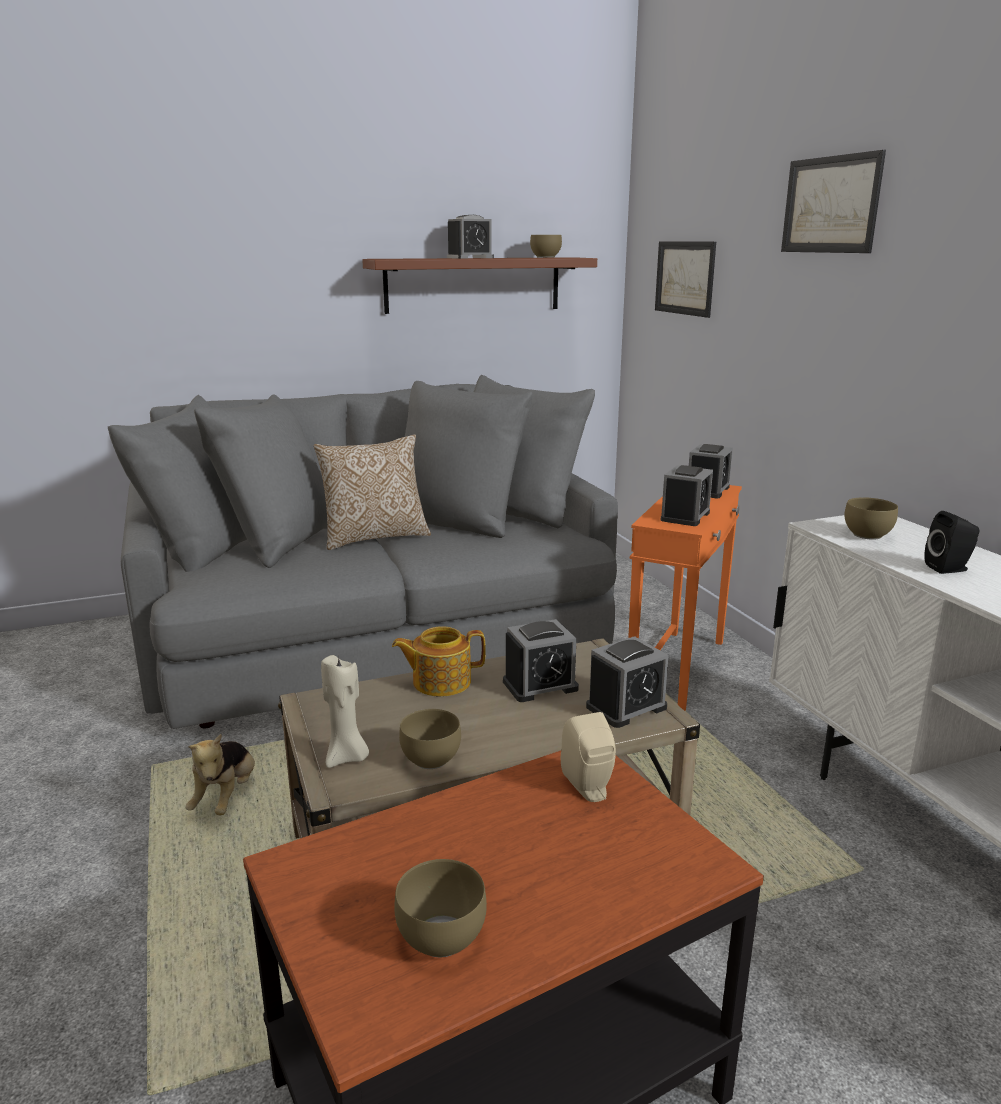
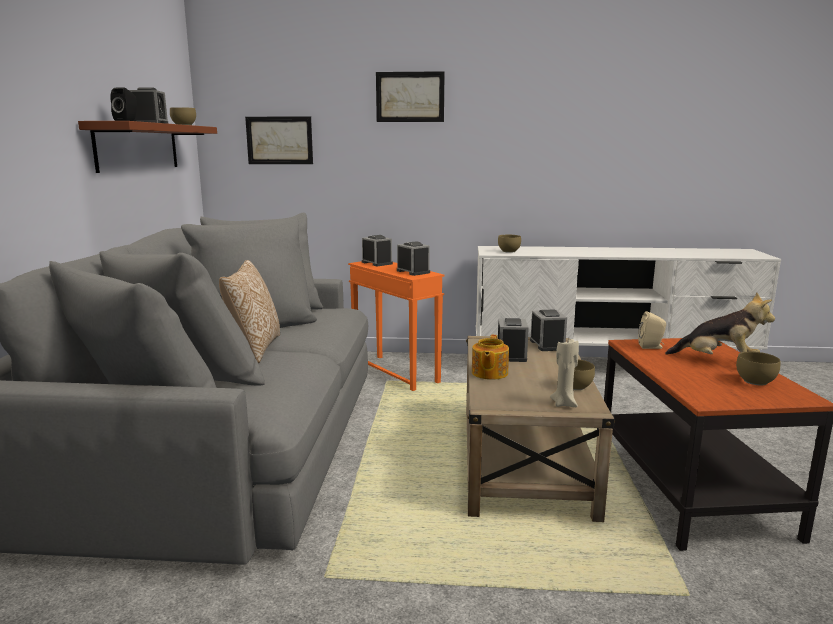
camera: 65 degrees left, 5 degrees down
plush toy [186,734,255,815] -> plush toy moved to [665,293,775,355]
black speaker [924,511,979,574] -> black speaker moved to [110,87,137,121]

